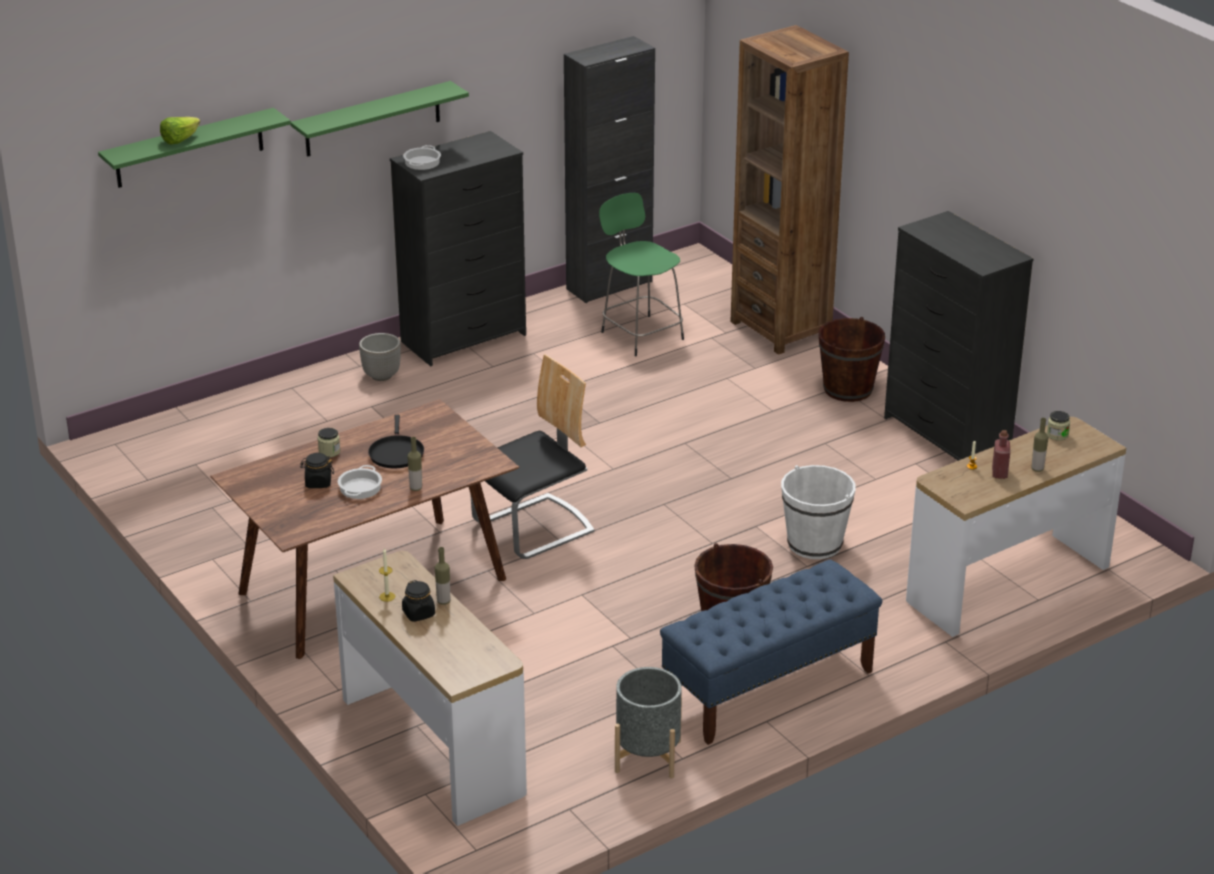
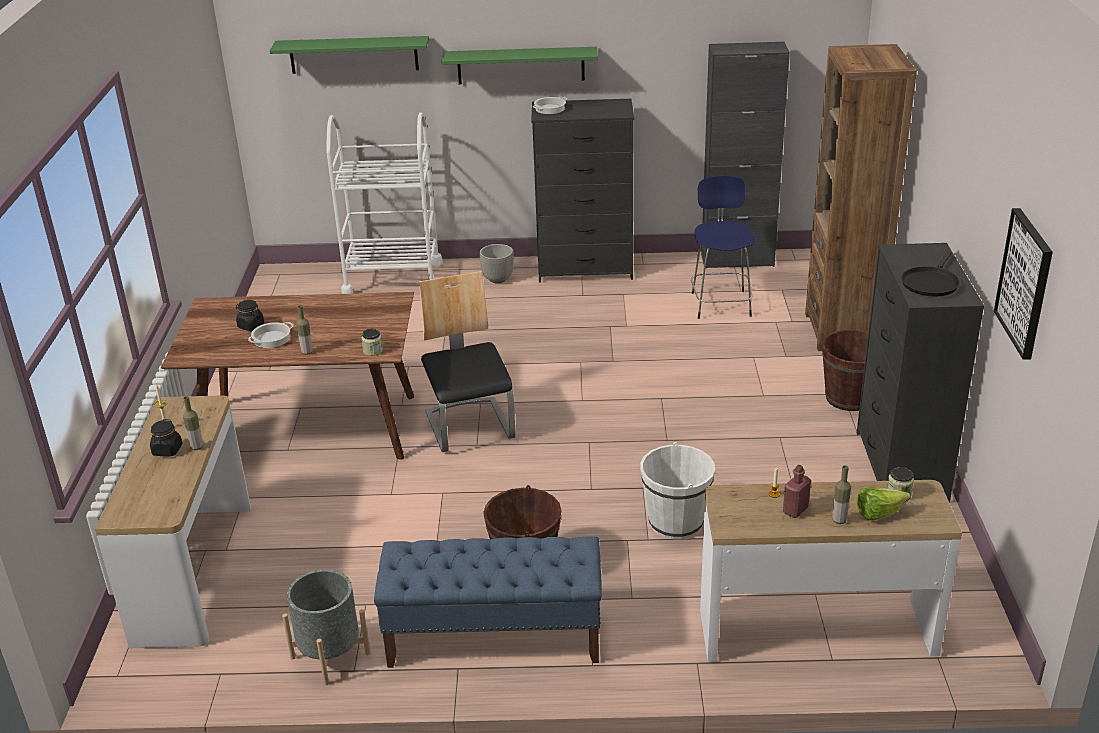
camera: 35 degrees right, 0 degrees up
lettuce [160,117,200,145] -> lettuce moved to [857,487,911,520]
jar [318,428,340,457] -> jar moved to [361,329,383,356]
black frying pan [368,415,424,468] -> black frying pan moved to [902,252,960,296]
chair [470,354,595,559] -> chair turned 105 degrees counterclockwise [419,271,515,452]
green stool [599,193,684,356] -> blue stool [691,176,755,319]
none -> white cart [326,112,443,294]
none -> picture [994,208,1053,360]

